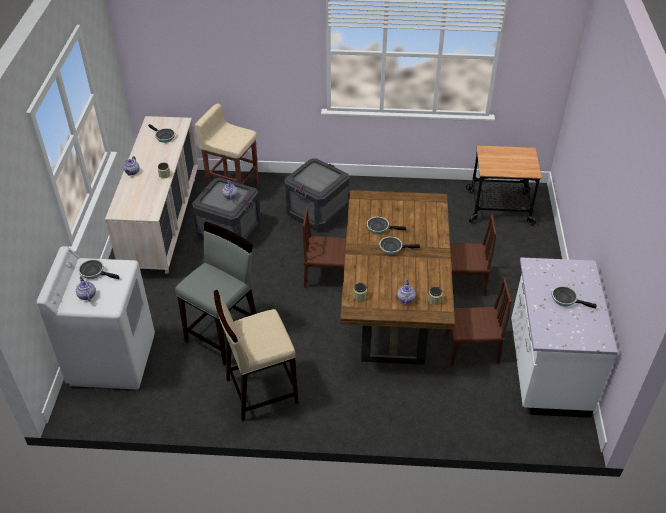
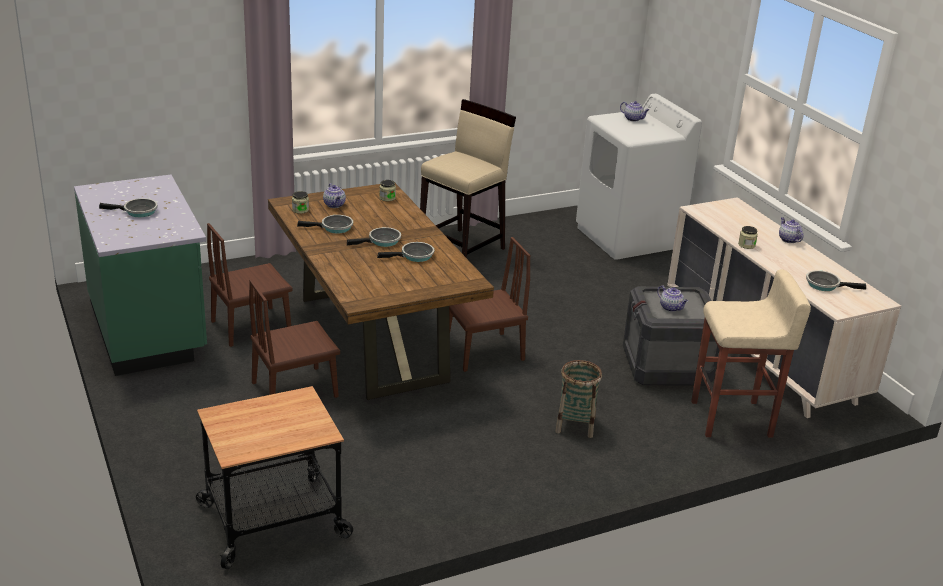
camera: 150 degrees right, 15 degrees down
frying pan [78,259,119,279] -> frying pan moved to [297,215,353,233]
grey stool [175,222,256,365] -> none
crate [284,158,349,231] -> basket [555,360,602,438]
white counter [511,258,618,418] -> green counter [74,175,207,376]

